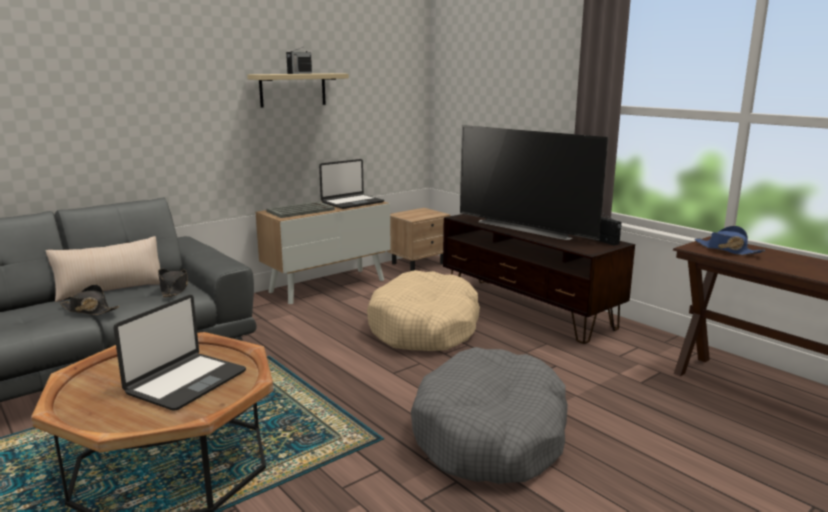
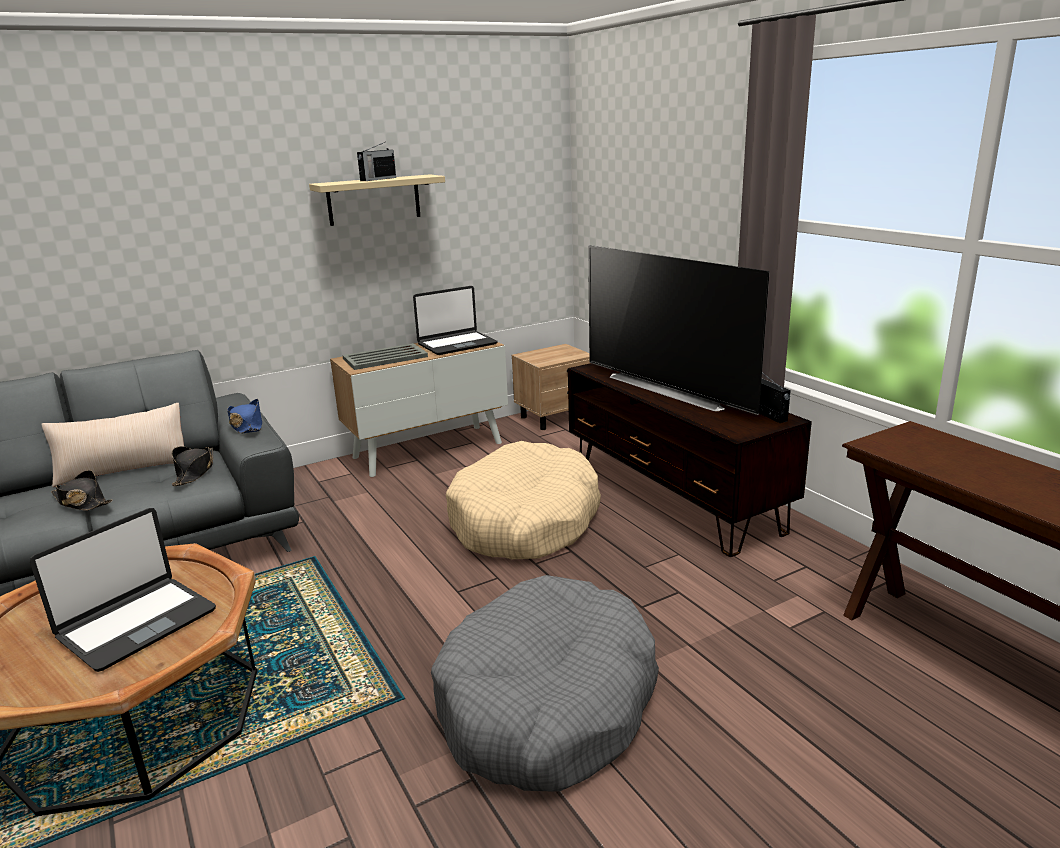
camera: 10 degrees right, 5 degrees up
blue hat [694,226,766,255] -> blue hat moved to [227,399,262,433]

